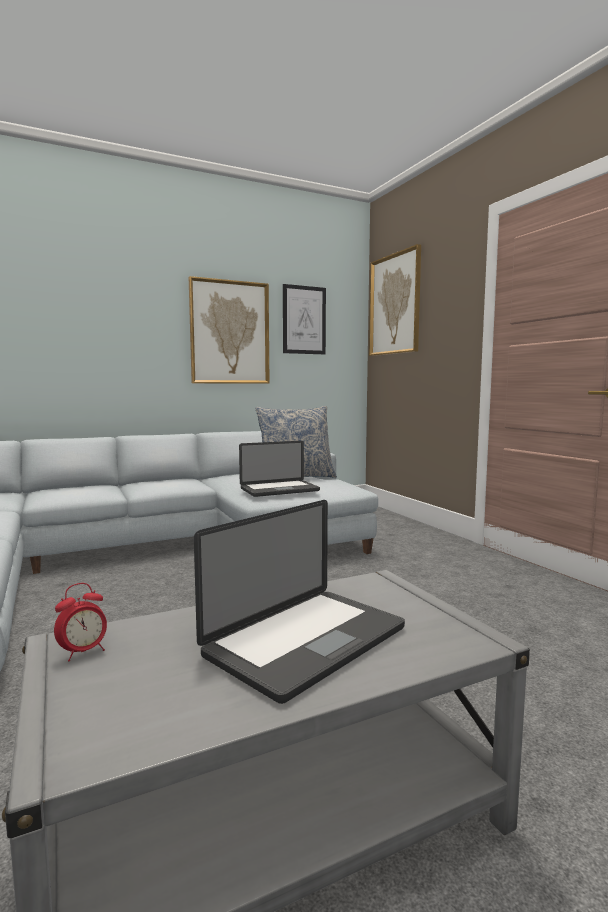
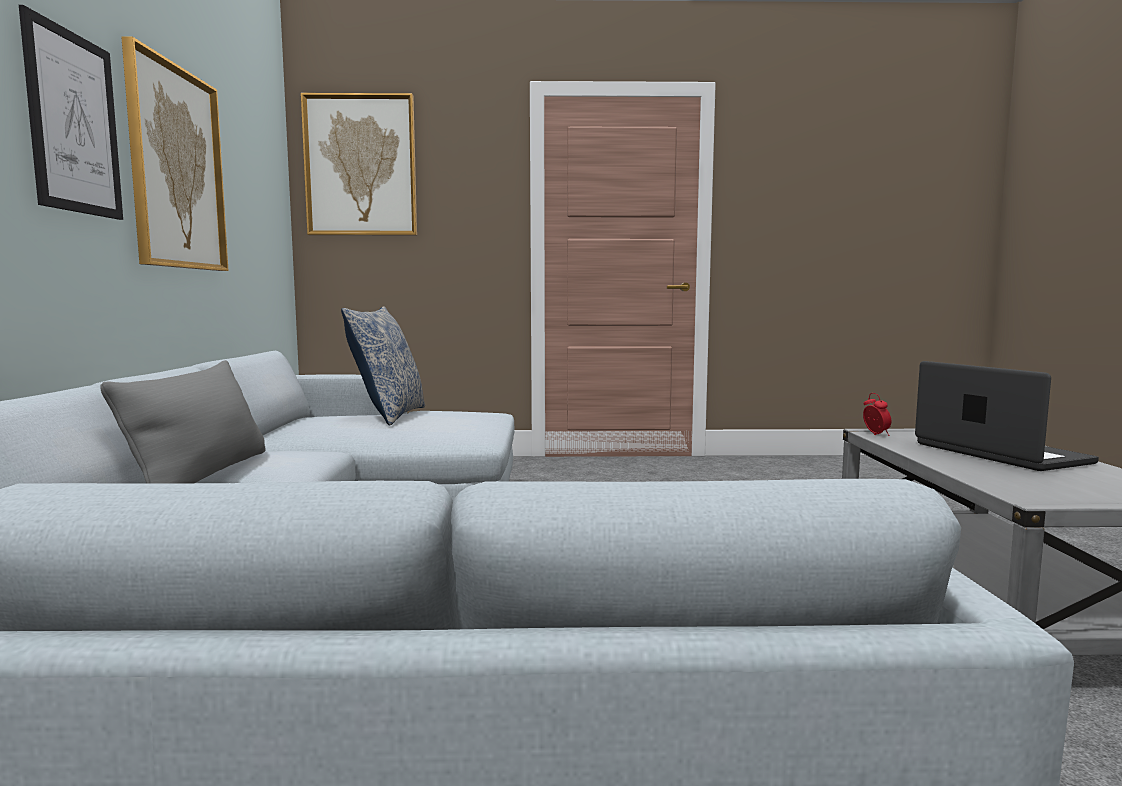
camera: 65 degrees left, 0 degrees up
alarm clock [54,583,107,662] -> alarm clock moved to [863,393,891,436]
laptop [239,441,320,497] -> none
picture [283,284,326,354] -> picture moved to [19,5,123,220]
none -> grey pillow [100,360,266,484]

